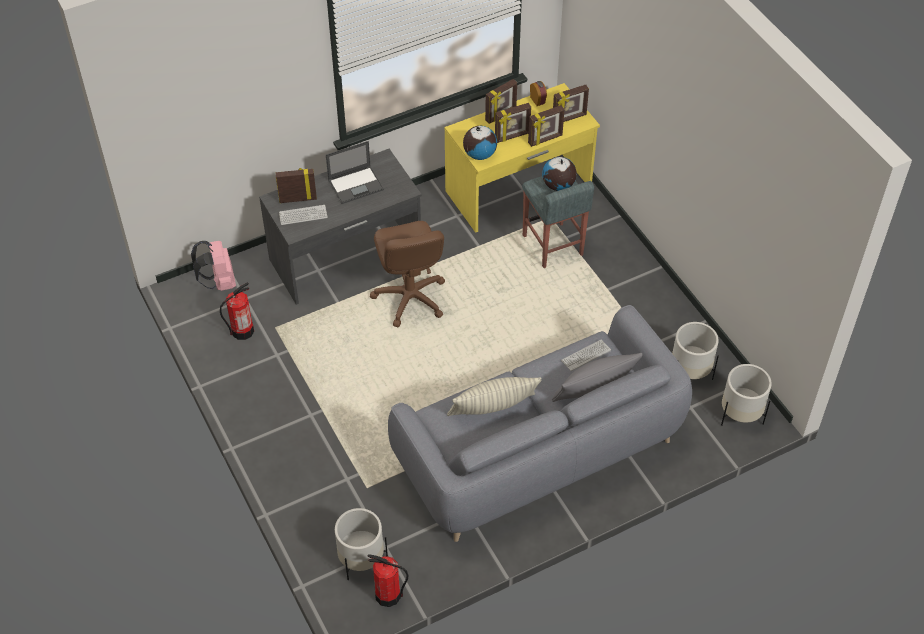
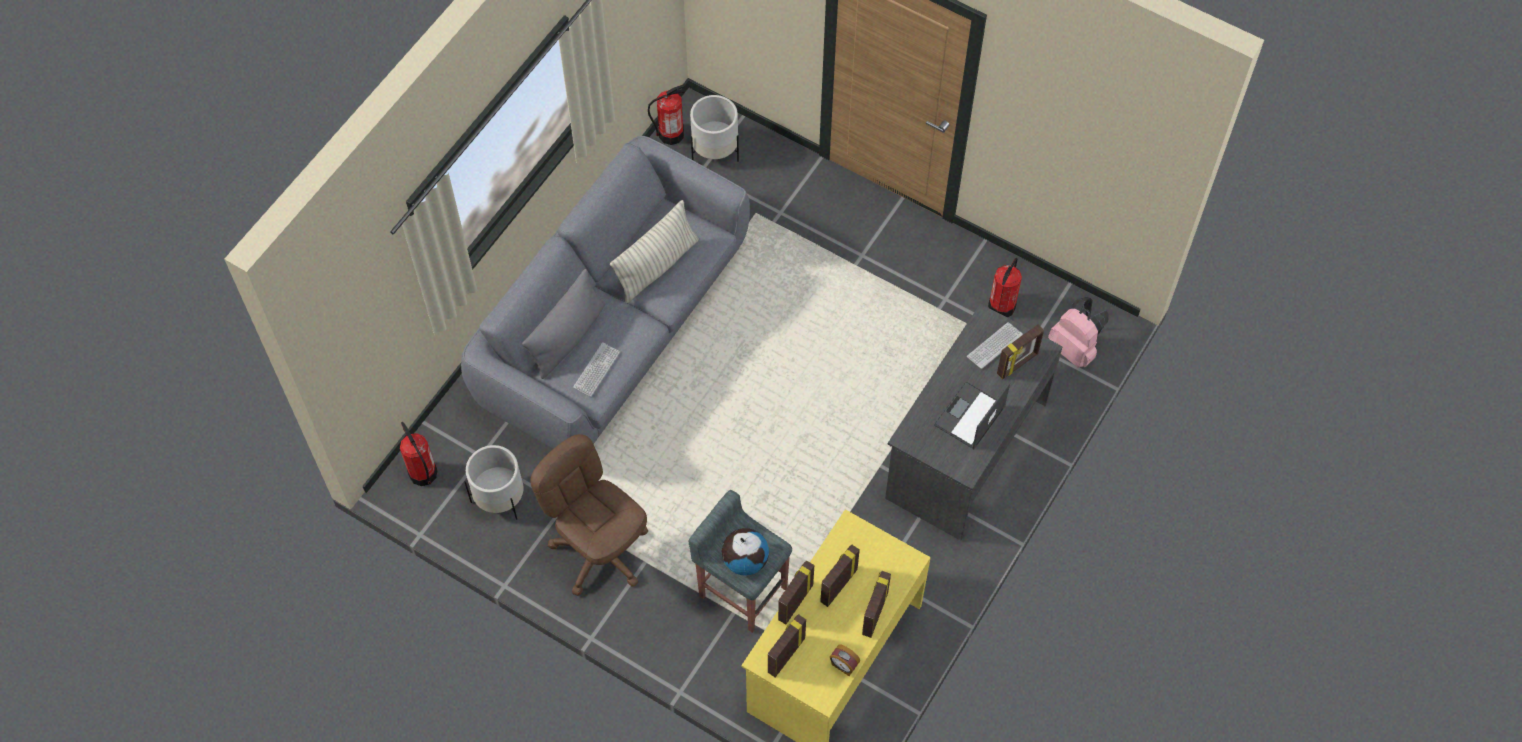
camera: 150 degrees right, 10 degrees up
brown office chair [370,221,445,327] -> brown office chair moved to [530,434,648,596]
globe [463,126,497,160] -> none
white planter [721,364,772,426] -> fire extinguisher [400,422,437,486]

